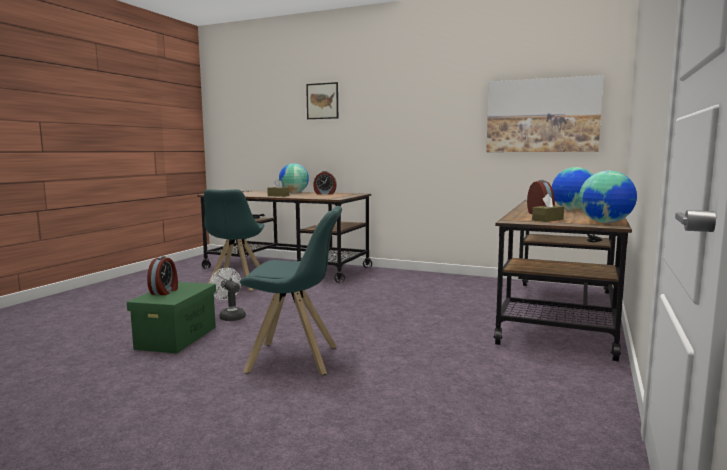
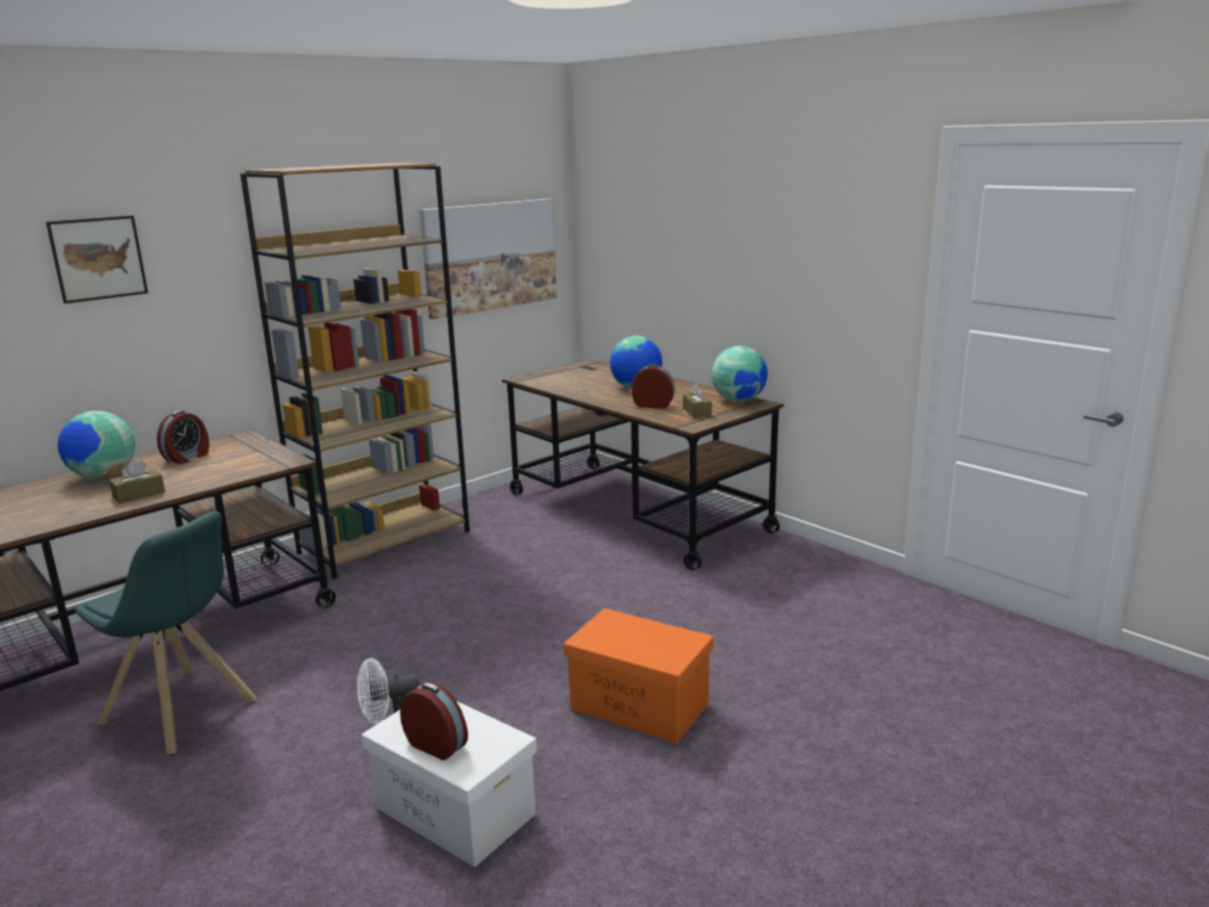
camera: 65 degrees left, 10 degrees up
green storage box [127,282,216,353] -> white storage box [362,701,537,867]
turquoise chair [240,206,342,375] -> orange storage box [563,608,714,744]
none -> brown bookcase [240,163,470,579]

